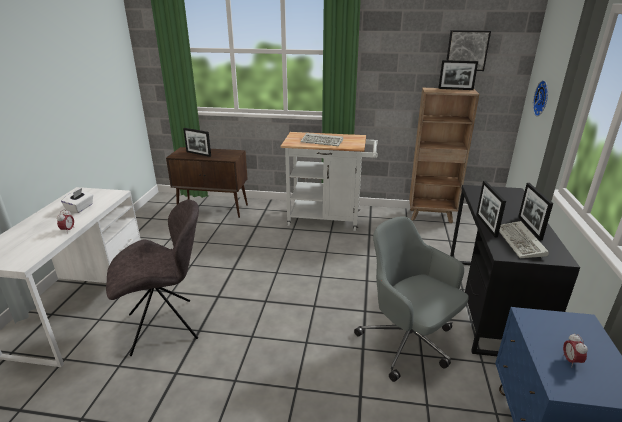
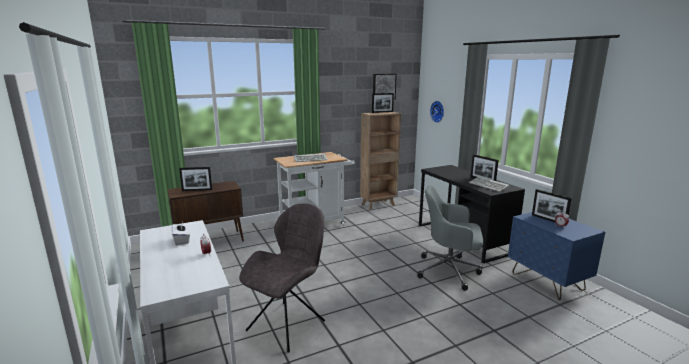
camera: 35 degrees left, 10 degrees down
picture frame [476,181,506,238] -> picture frame moved to [532,189,572,226]

